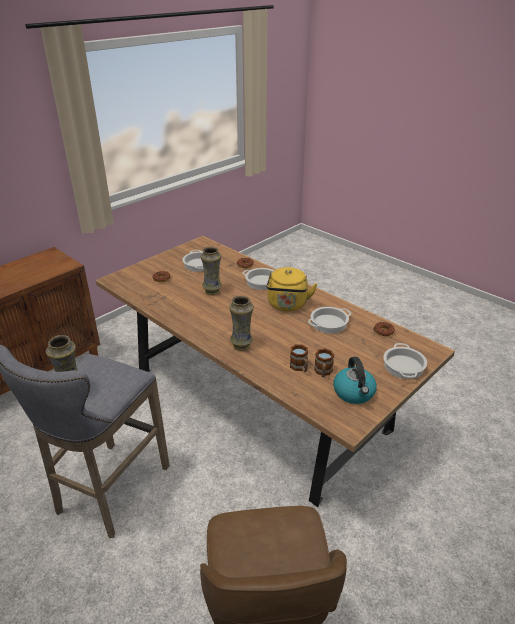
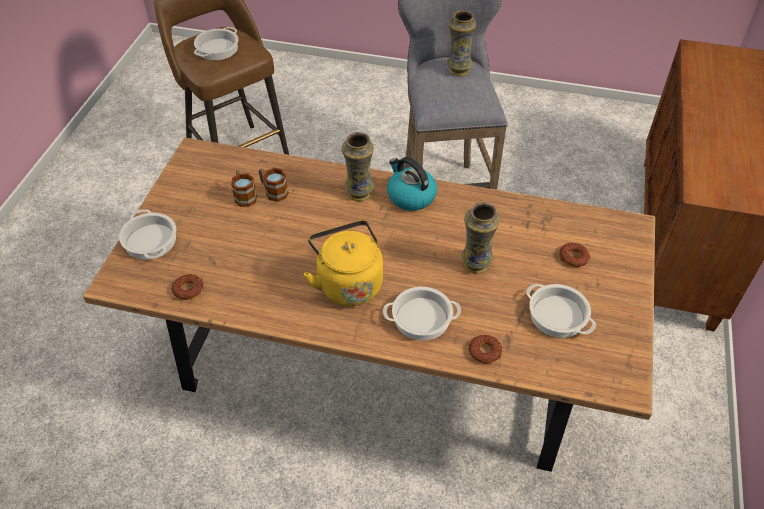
camera: 150 degrees right, 15 degrees up
cooking pot [308,307,352,334] -> cooking pot moved to [194,27,238,60]
kettle [333,357,377,404] -> kettle moved to [387,157,437,211]

